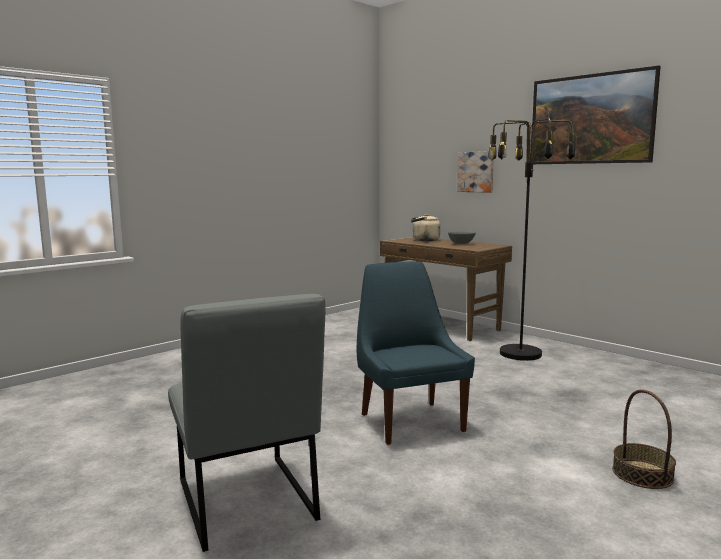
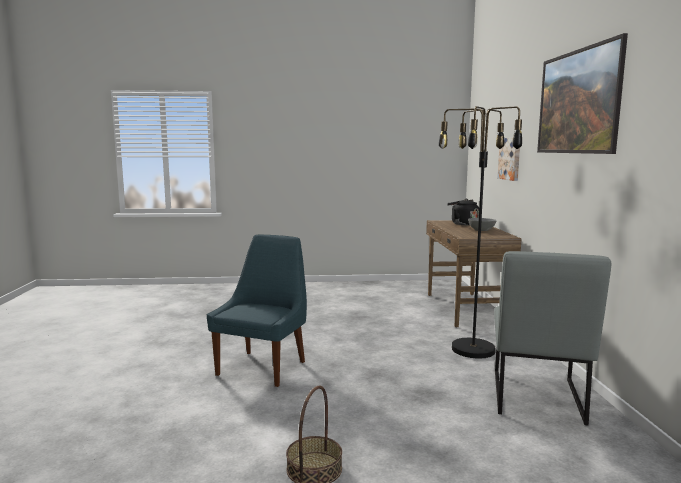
camera: 40 degrees right, 0 degrees up
grey chair [168,294,325,552] -> grey chair moved to [494,251,611,426]
beige kettle [411,214,440,241] -> black kettle [447,199,479,225]

